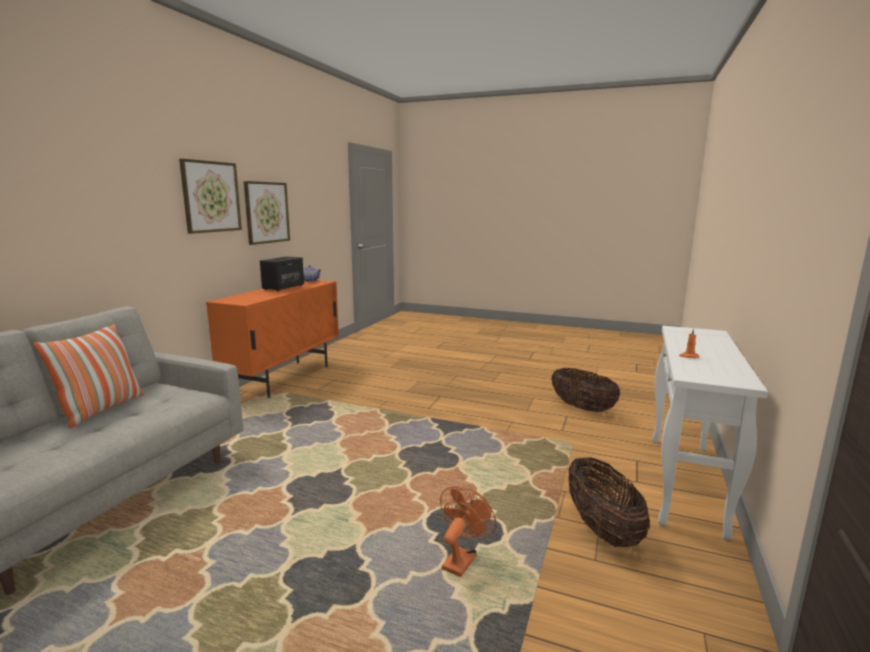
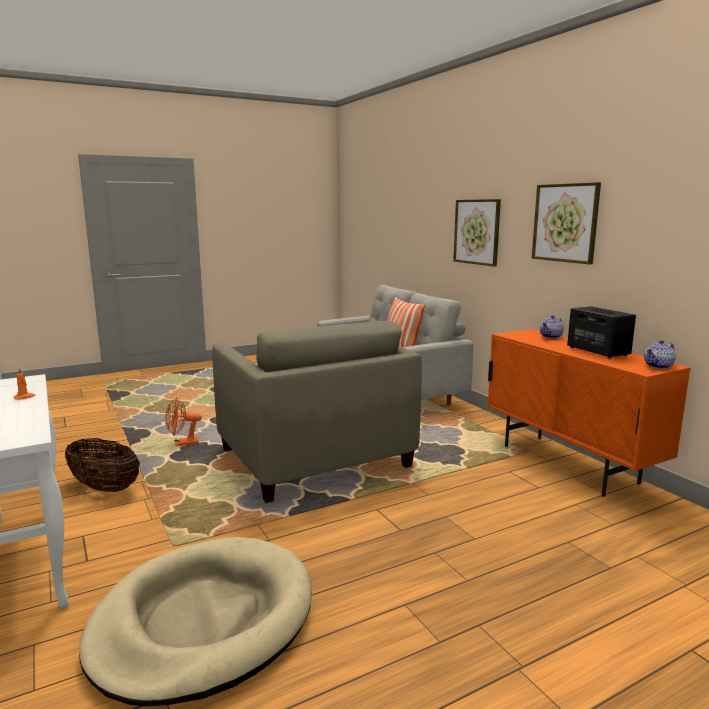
camera: 130 degrees right, 0 degrees up
picture [244,181,290,245] -> picture moved to [453,199,501,267]
orange fan [440,486,496,577] -> orange fan turned 90 degrees clockwise [165,397,202,446]
basket [551,368,620,412] -> beige dog bed [79,537,312,707]
none -> beige armchair [212,321,422,503]
none -> teapot [540,315,564,339]

